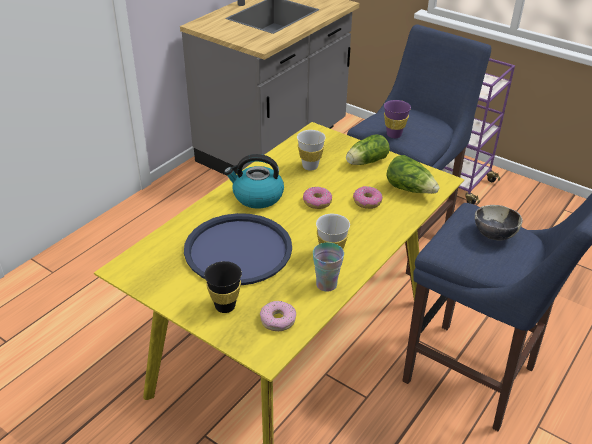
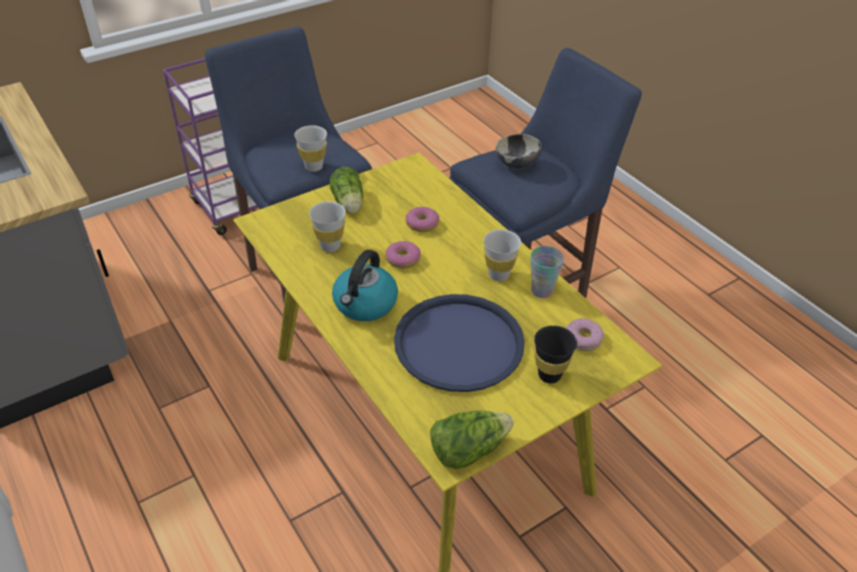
camera: 70 degrees left, 5 degrees up
purple cup [384,100,411,138] -> white cup [294,125,327,172]
lettuce [387,155,440,194] -> lettuce moved to [430,411,514,469]

